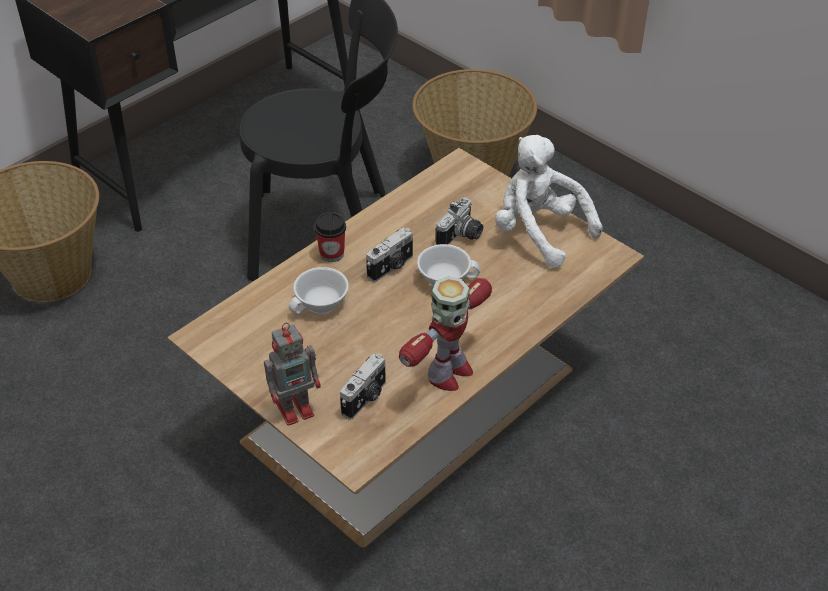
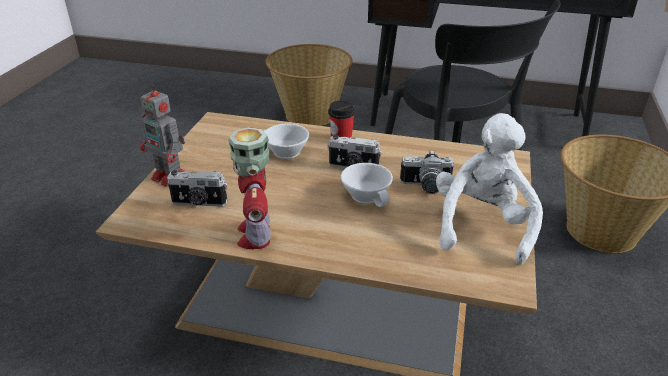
camera: 60 degrees right, 10 degrees down
toy robot [399,277,492,391] -> toy robot turned 75 degrees clockwise [229,127,271,249]

